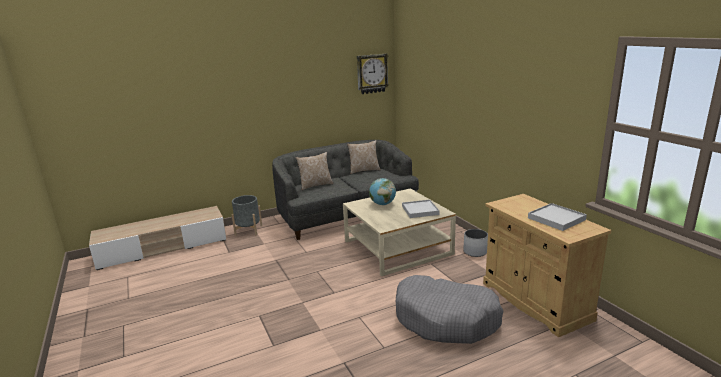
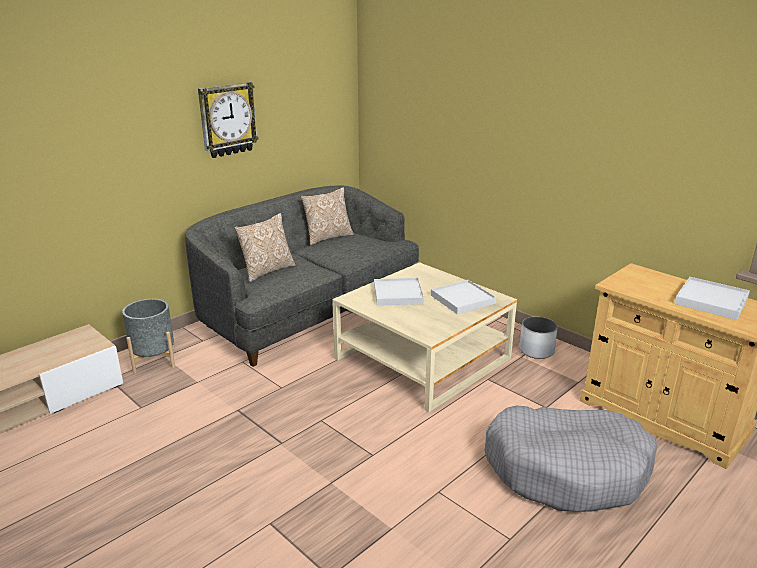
camera: 20 degrees left, 5 degrees up
wall clock [357,54,389,94] -> wall clock moved to [198,82,259,158]
globe [369,178,396,205] -> white tray [374,278,424,306]

